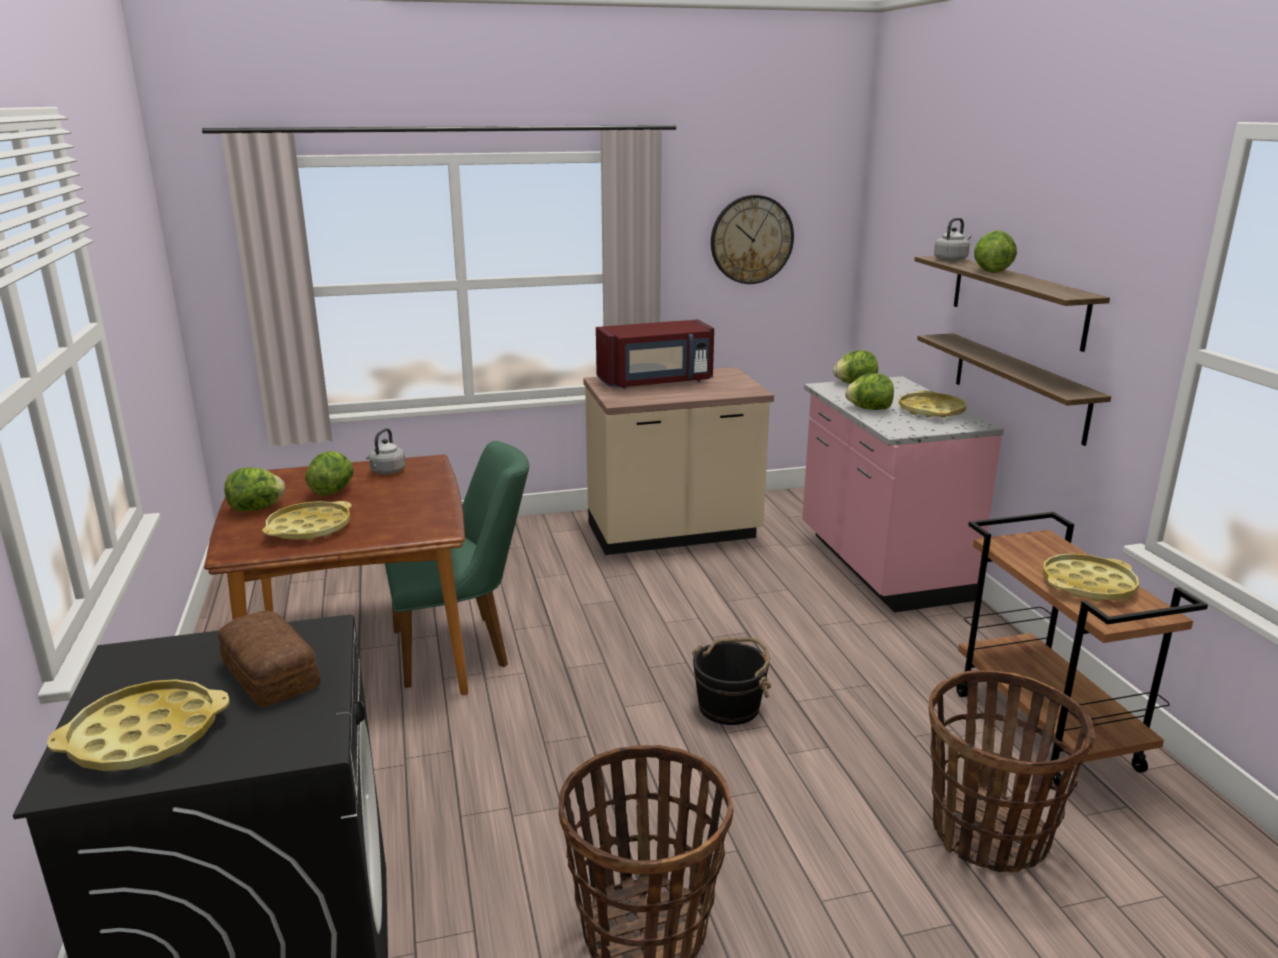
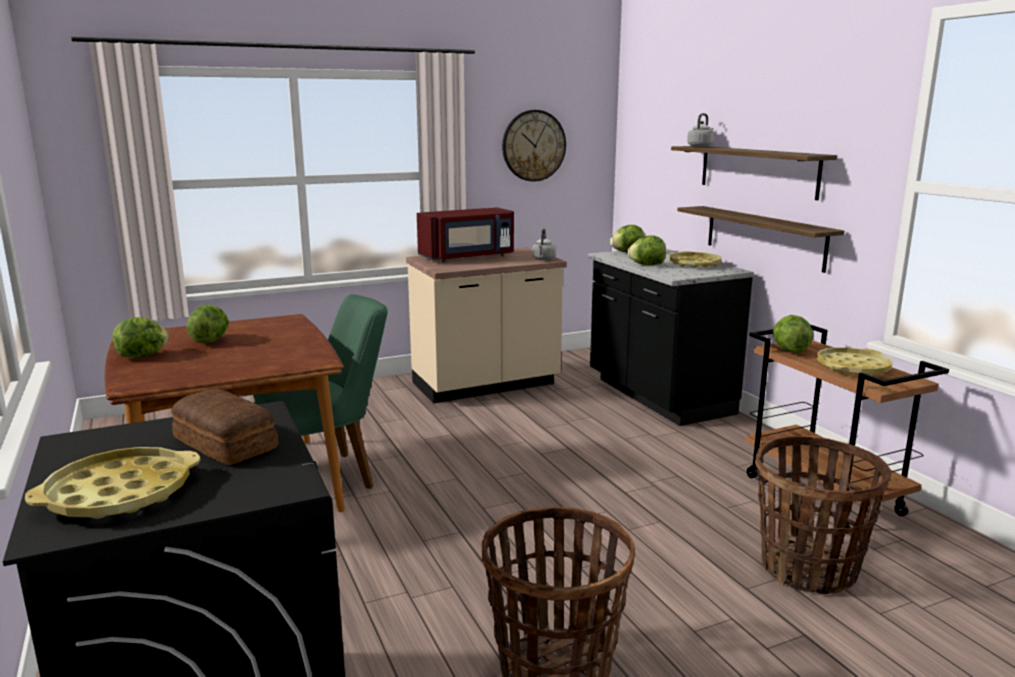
camera: 10 degrees left, 5 degrees down
yellow tray [262,501,352,540] -> none
grey kettle [366,428,406,474] -> grey kettle moved to [532,229,556,260]
black bucket [692,637,771,725] -> none
pink counter [802,376,1004,612] -> black counter [588,249,754,426]
lettuce [974,230,1017,273] -> lettuce moved to [773,315,813,353]

